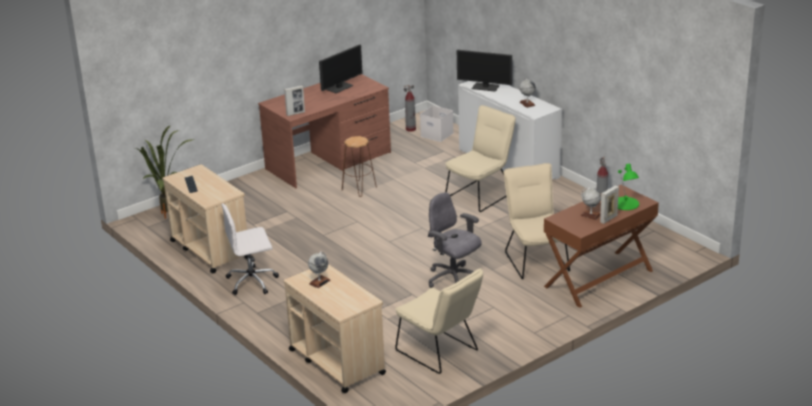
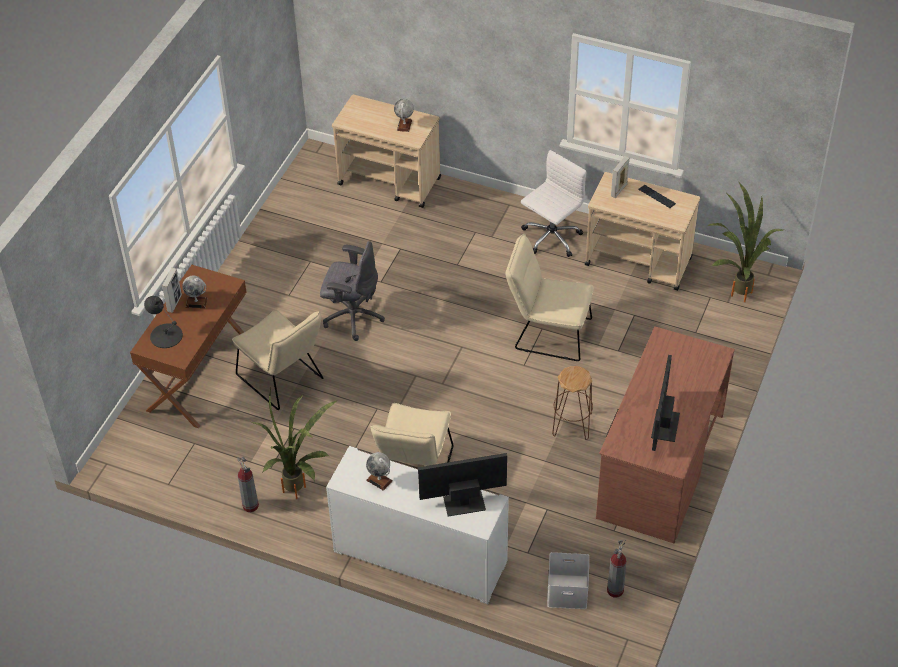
camera: 150 degrees right, 20 degrees up
picture frame [284,85,305,116] -> picture frame moved to [611,156,630,198]
beige chair [395,268,483,374] -> beige chair moved to [506,234,594,361]
green table lamp [618,163,639,210] -> black table lamp [144,296,183,348]
none -> potted plant [252,387,337,499]

